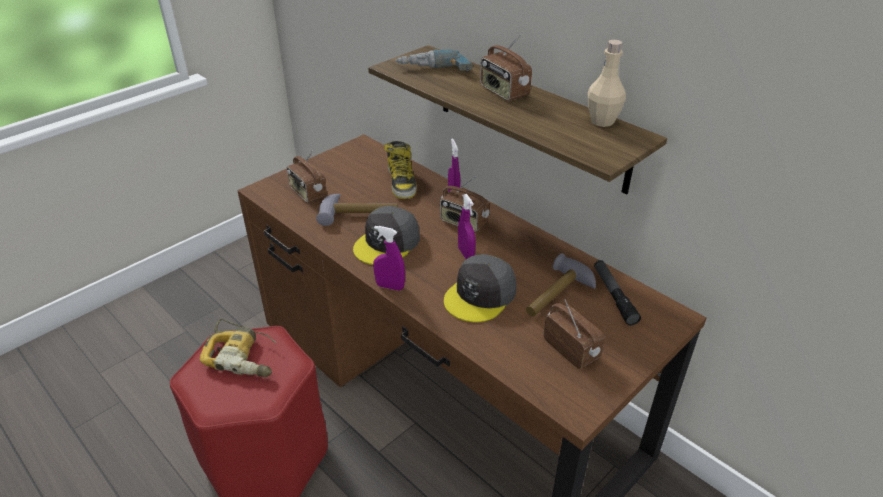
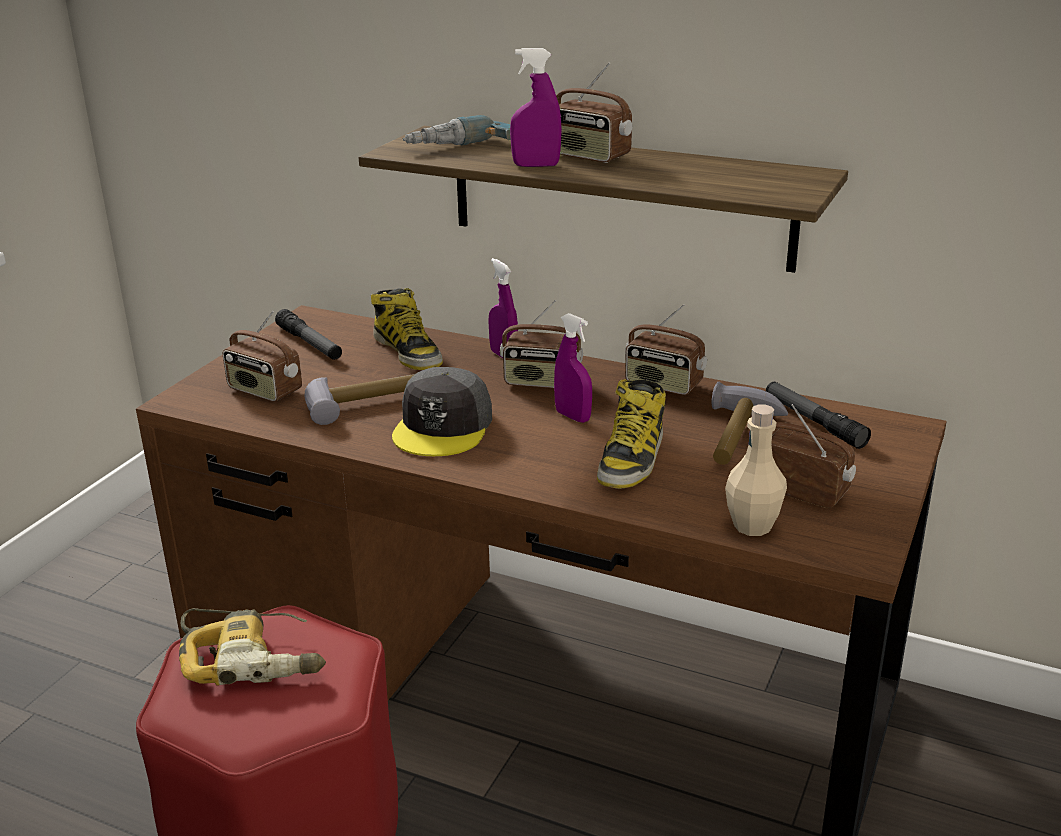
camera: 20 degrees left, 10 degrees down
purple spray bottle [373,226,405,291] -> purple spray bottle moved to [510,48,562,167]
grey cap [444,254,517,322] -> boot [597,379,666,489]
beige bottle [587,40,626,127] -> beige bottle moved to [725,405,787,536]
none -> flashlight [275,309,342,360]
none -> radio [625,304,707,395]

